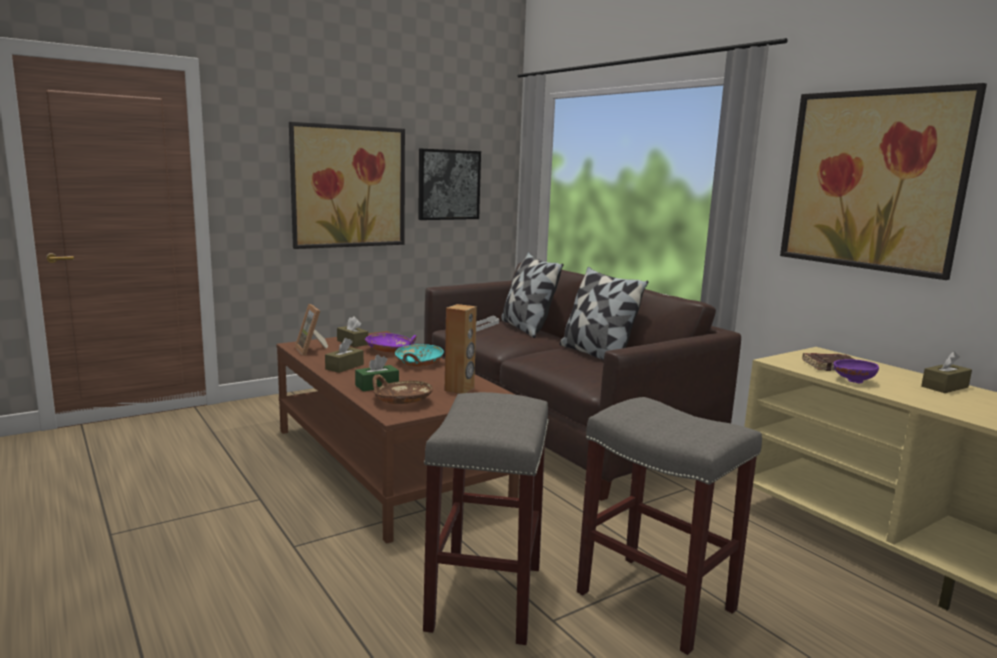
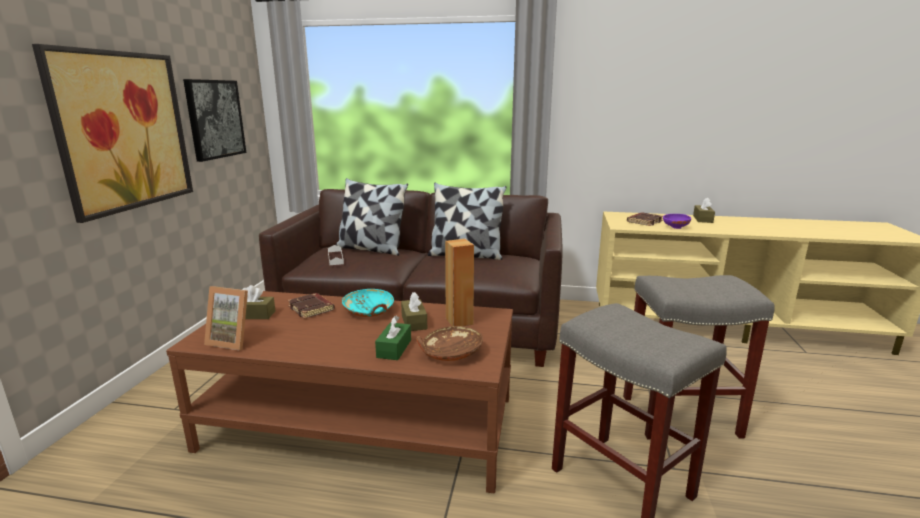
camera: 45 degrees left, 5 degrees up
brown tissue box [325,338,364,373] -> brown tissue box moved to [401,292,427,331]
purple bowl [365,333,416,353] -> brown book [288,293,335,319]
picture [780,83,987,280] -> none

